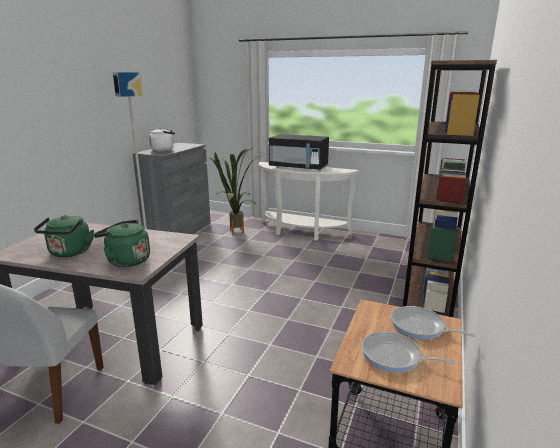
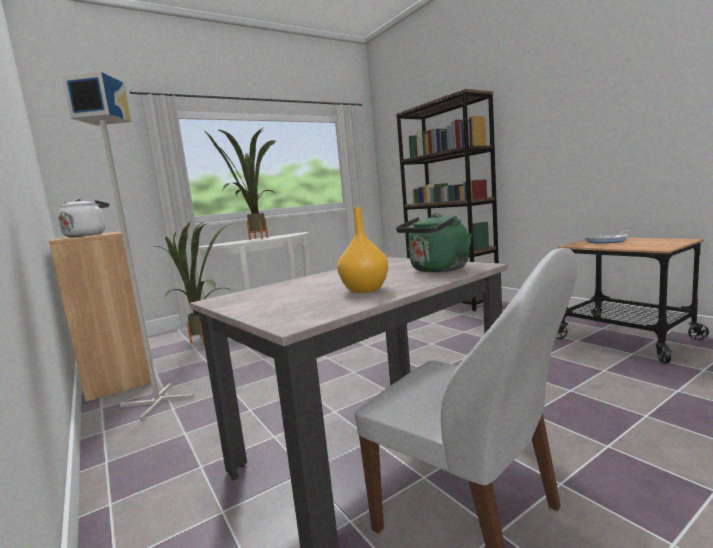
camera: 55 degrees left, 10 degrees down
green kettle [34,215,94,257] -> orange vase [337,207,388,293]
grey cabinet [133,143,211,234] -> brown cabinet [49,232,151,402]
black microwave [269,134,329,171] -> potted plant [203,128,276,240]
frying pan [361,331,455,373] -> none

